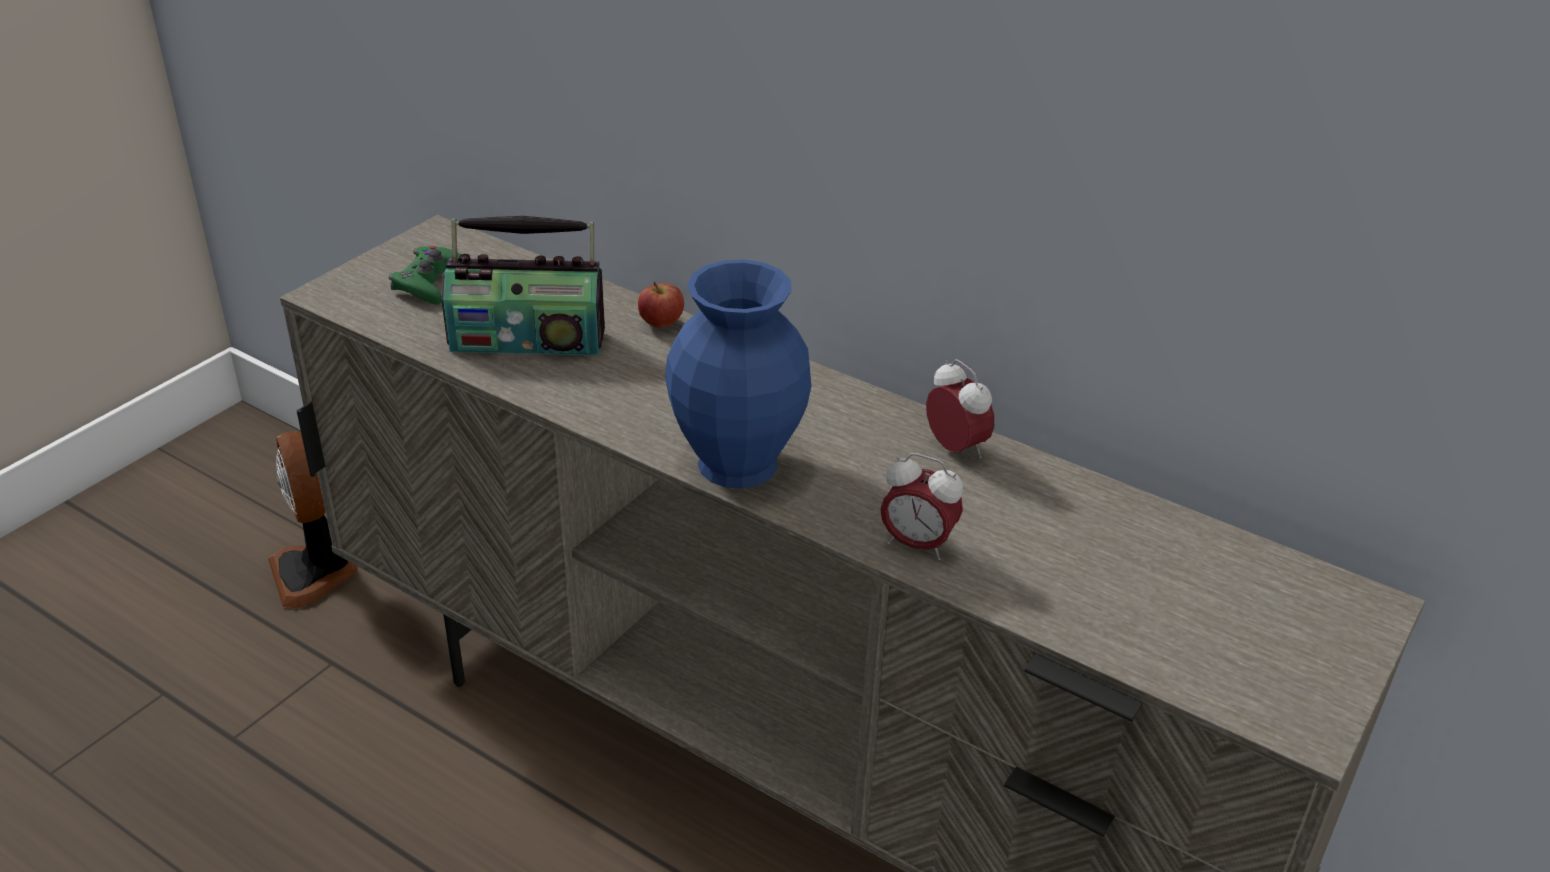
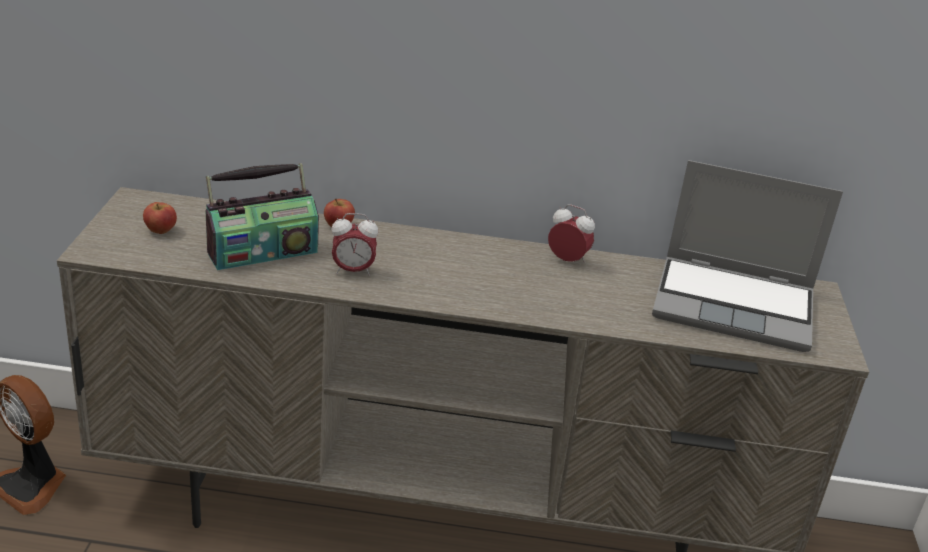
camera: 30 degrees left, 5 degrees down
green game controller [389,246,461,305] -> apple [143,202,177,234]
blue vase [665,259,811,489] -> none
alarm clock [880,453,963,560] -> alarm clock moved to [331,213,378,276]
none -> laptop [652,160,843,352]

